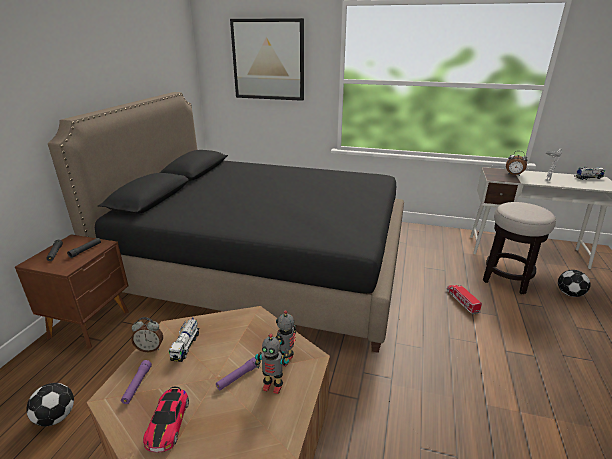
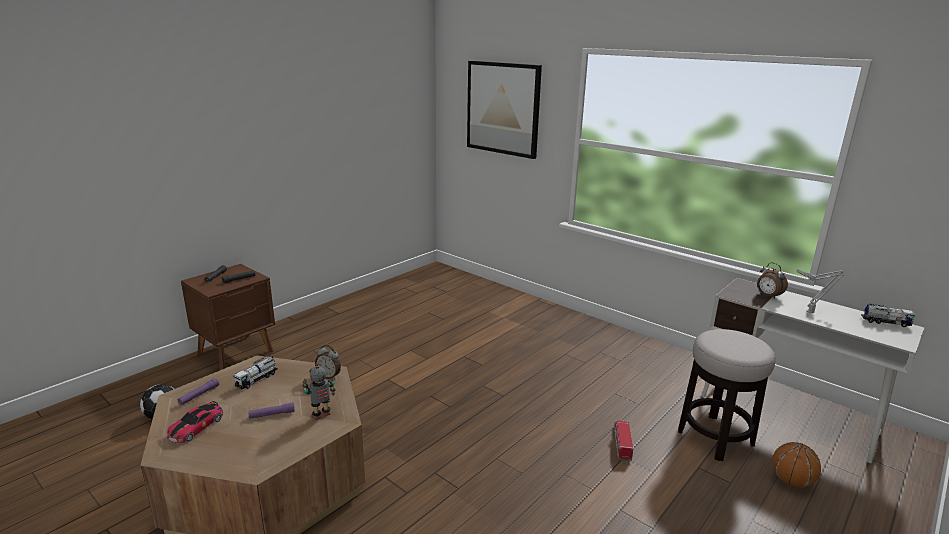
camera: 25 degrees right, 5 degrees down
black bed [48,92,404,353] -> none
alarm clock [131,317,163,352] -> alarm clock moved to [315,345,341,379]
toy robot [255,334,290,394] -> none
football [558,270,591,297] -> basketball [773,442,821,487]

